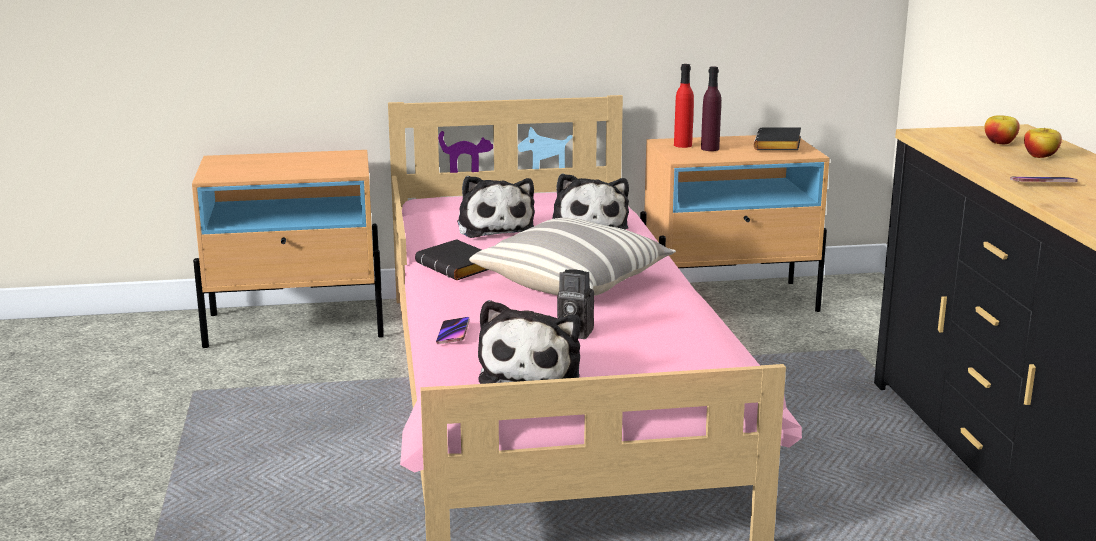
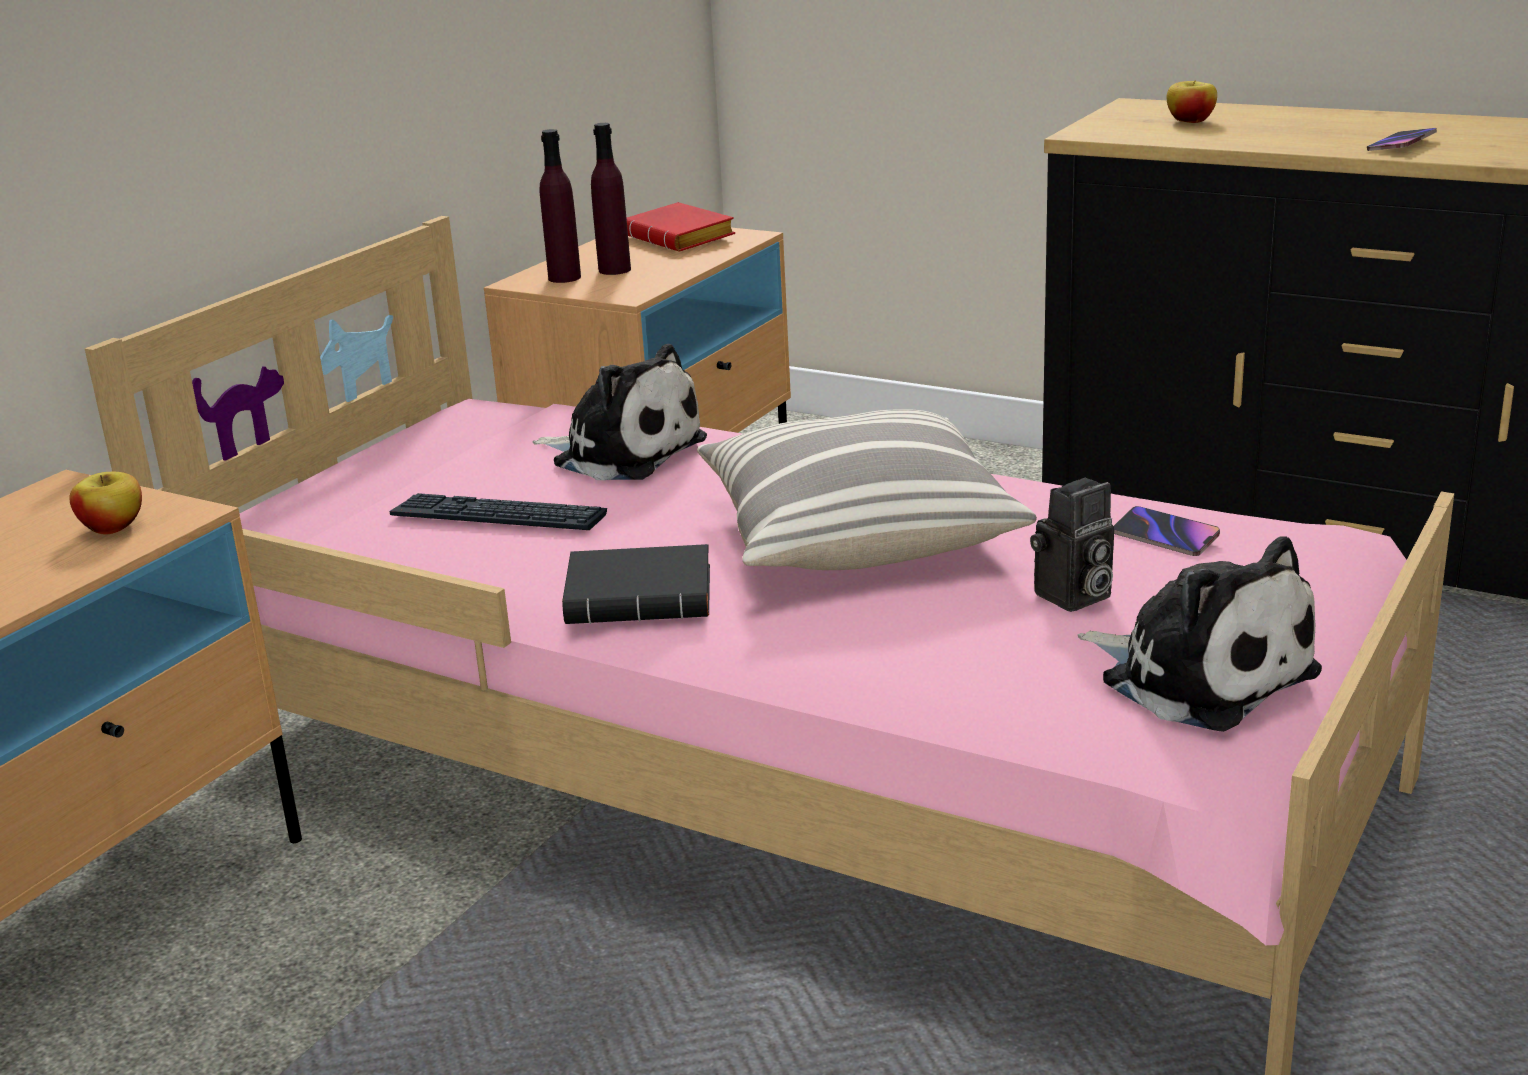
camera: 50 degrees left, 5 degrees up
phone [436,317,470,344] -> phone moved to [1114,506,1220,556]
plush toy [457,176,535,238] -> keyboard [389,493,607,530]
red bottle [674,64,694,148] -> purple bottle [539,129,581,283]
black book [754,127,801,150] -> red book [627,202,735,251]
apple [1024,128,1062,158] -> apple moved to [69,472,142,534]

